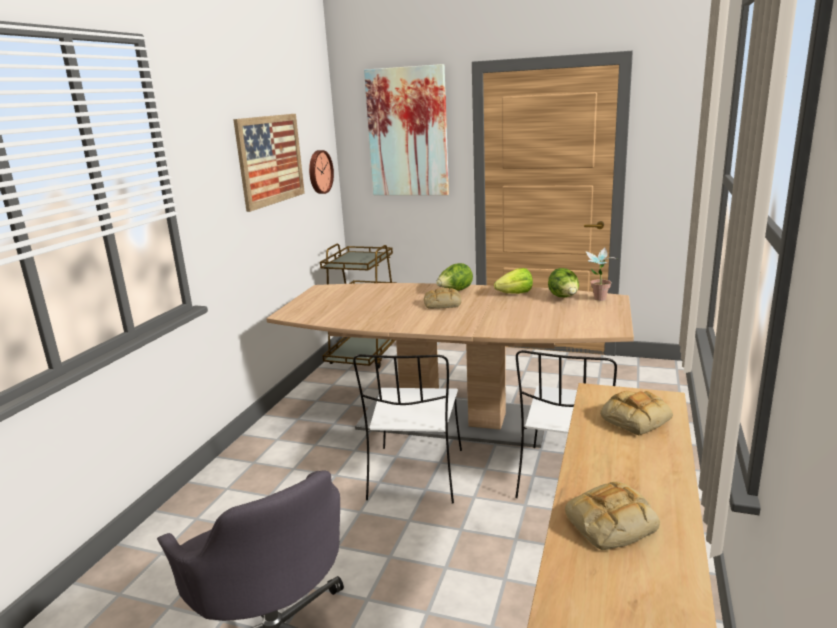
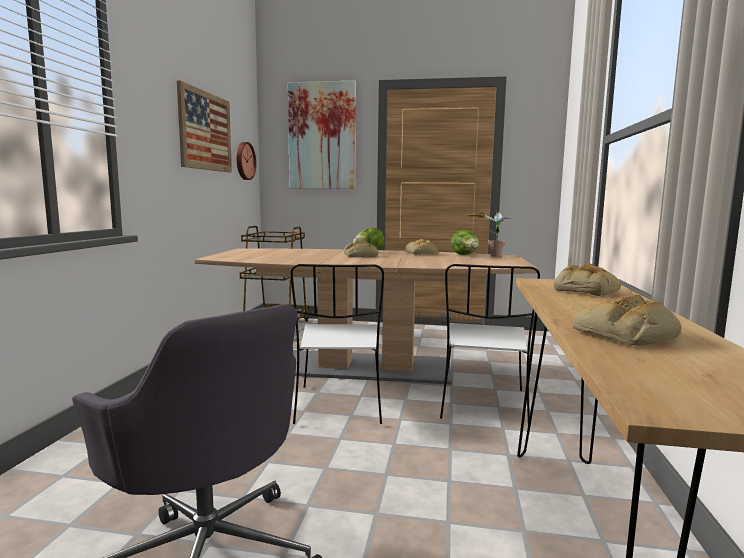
camera: 10 degrees left, 10 degrees down
lettuce [494,268,533,294] -> bread [405,239,438,255]

